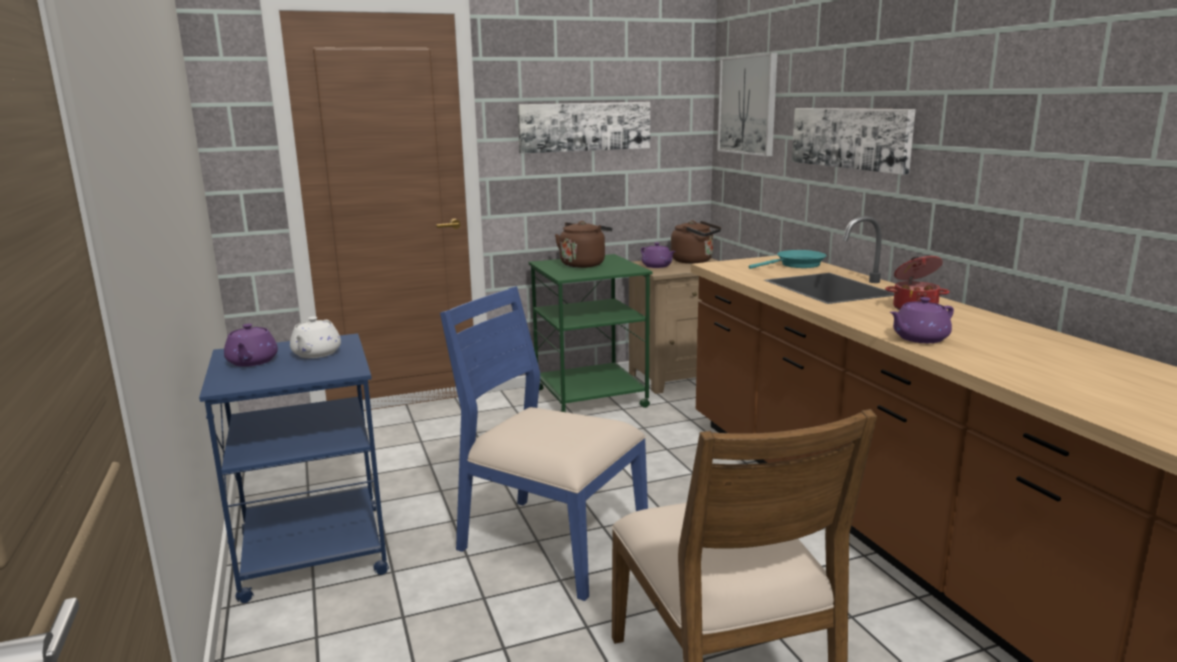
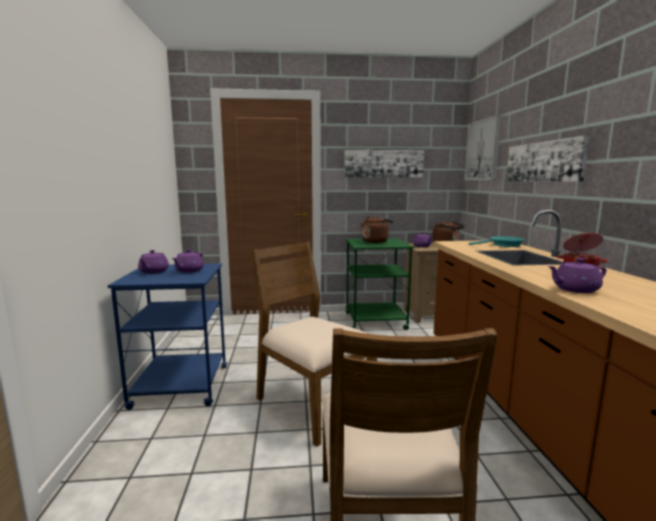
camera: 15 degrees right, 5 degrees down
white teapot [290,317,341,358] -> purple teapot [172,249,204,273]
blue chair [440,286,648,601] -> brown chair [251,242,377,447]

